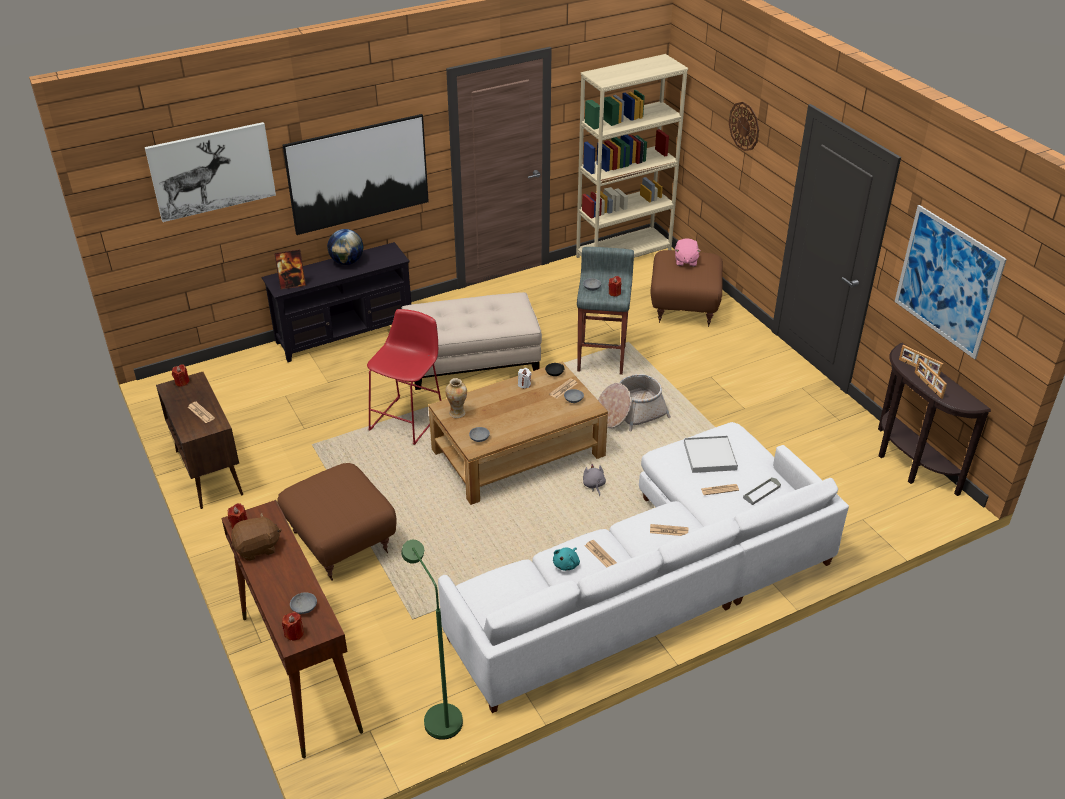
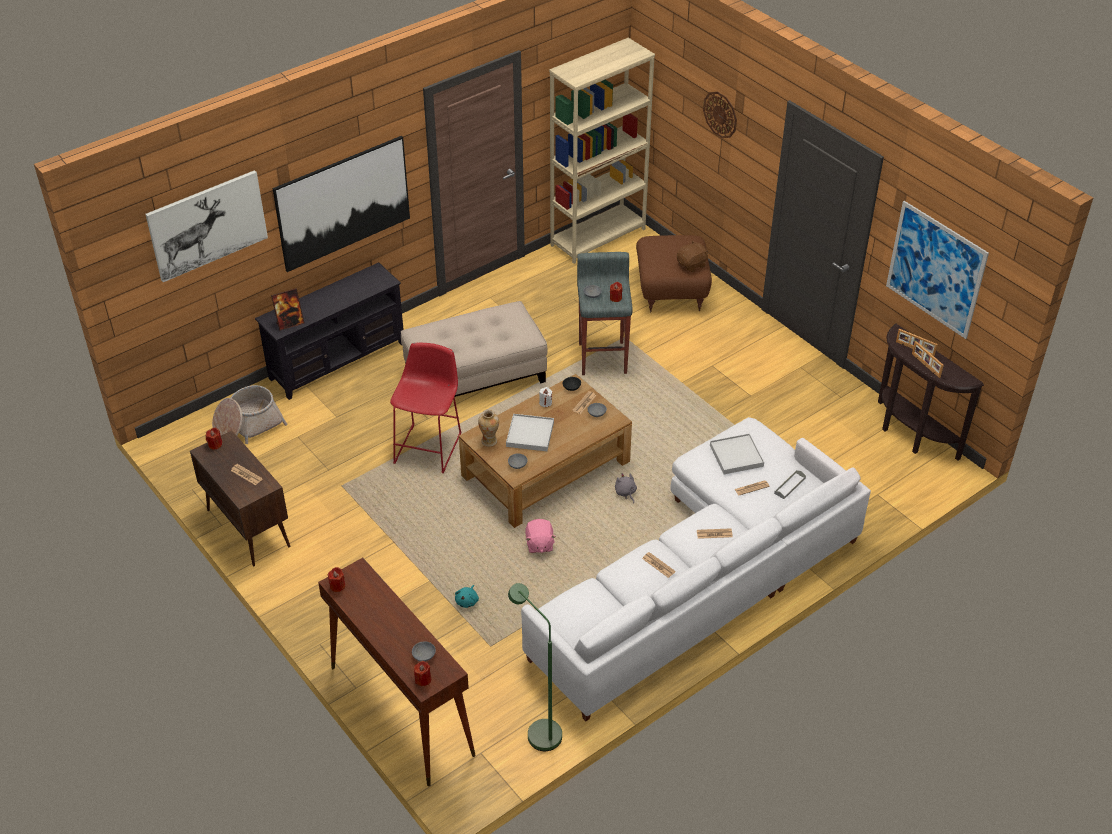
camera: 10 degrees left, 5 degrees up
brown plush toy [231,512,282,561] -> brown plush toy moved to [677,240,708,272]
brown ottoman [277,463,396,581] -> none
globe [327,229,363,265] -> none
turquoise plush toy [553,547,580,571] -> turquoise plush toy moved to [455,585,479,608]
basket [598,374,671,431] -> basket moved to [212,385,287,444]
pink plush toy [675,238,701,267] -> pink plush toy moved to [525,519,556,553]
none -> white tray [506,414,554,451]

